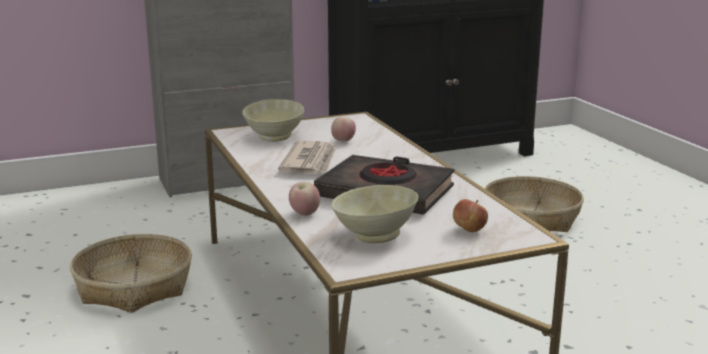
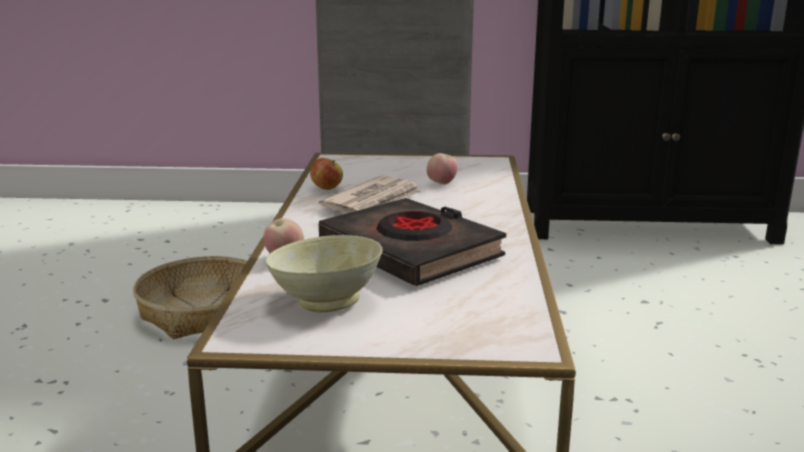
camera: 25 degrees right, 0 degrees up
beige bowl [242,99,304,142] -> none
apple [453,199,488,232] -> apple moved to [310,158,343,190]
basket [485,176,584,232] -> none

